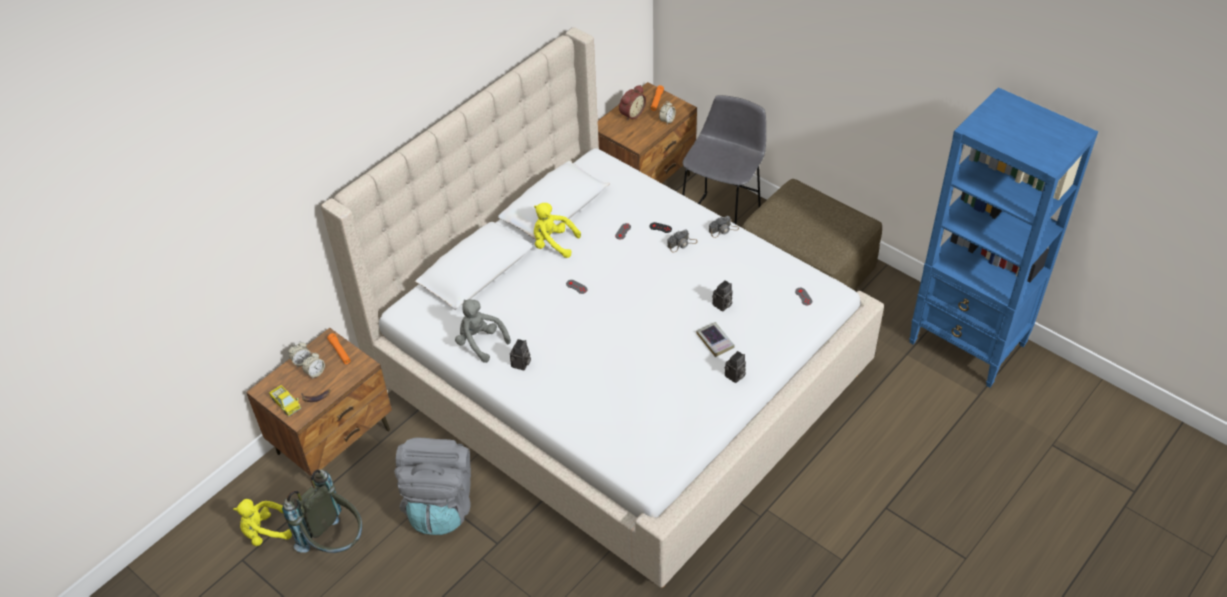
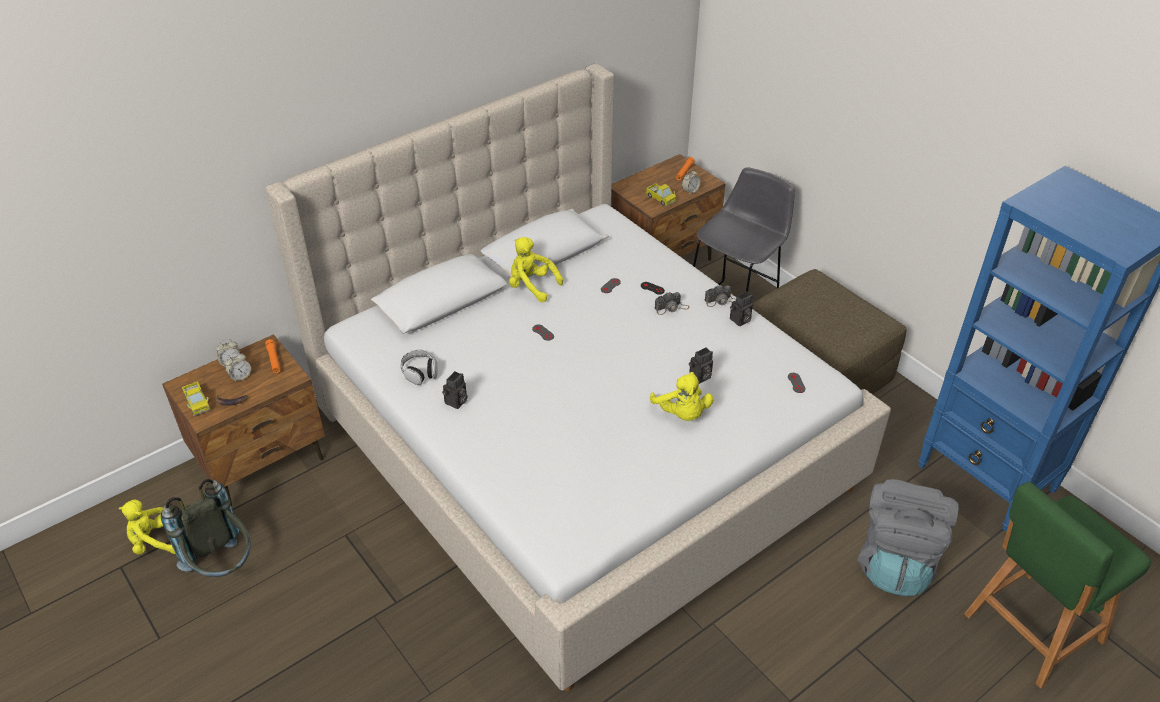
camera: 10 degrees right, 5 degrees down
grey backpack [394,438,471,535] -> grey backpack moved to [857,479,959,597]
grey plush toy [455,299,511,363] -> headphones [400,350,438,385]
alarm clock [619,85,646,121] -> none
book [696,322,734,357] -> yellow plush toy [650,372,714,421]
camera [725,351,746,383] -> camera moved to [730,291,753,326]
none -> toy truck [646,183,677,206]
none -> green stool [964,482,1151,688]

